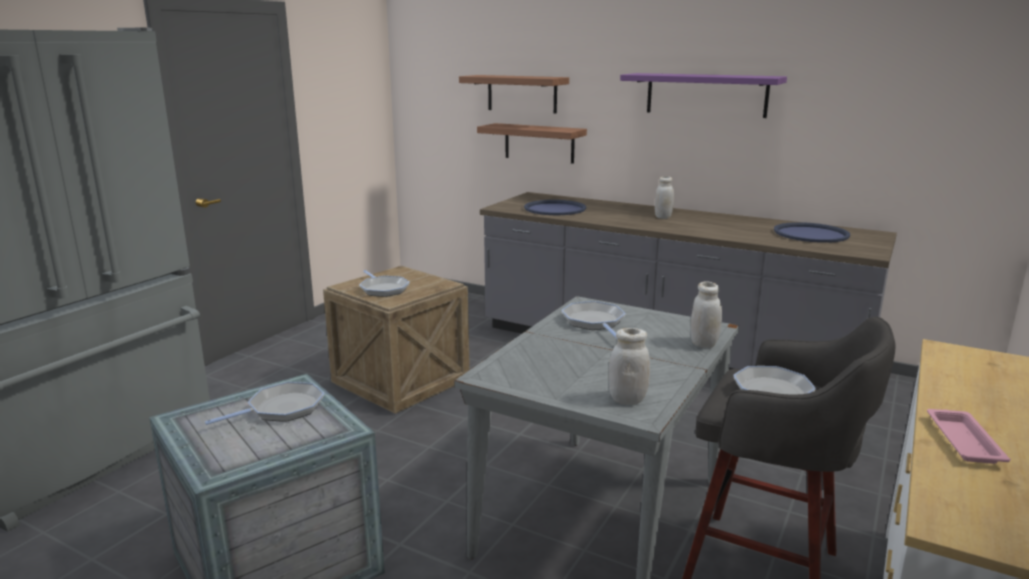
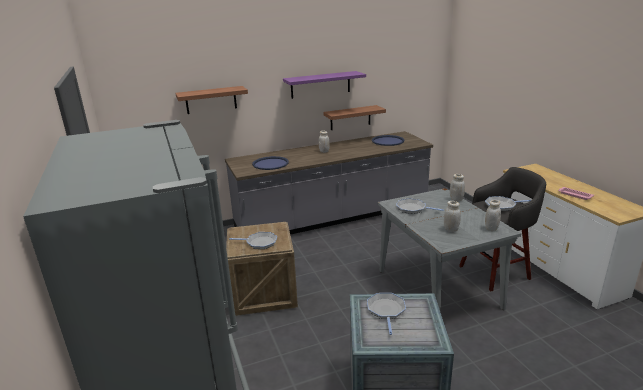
camera: 50 degrees left, 5 degrees up
shelf [477,123,587,164] -> shelf moved to [324,105,386,130]
none -> white jar [444,201,461,232]

